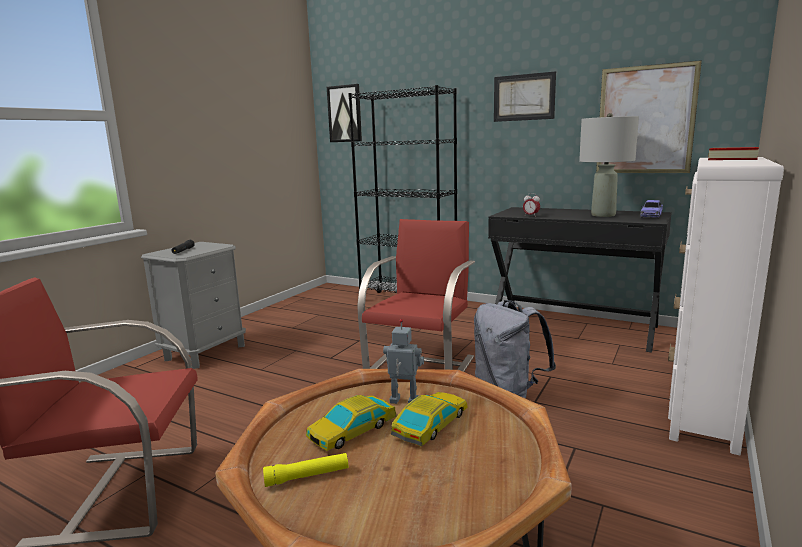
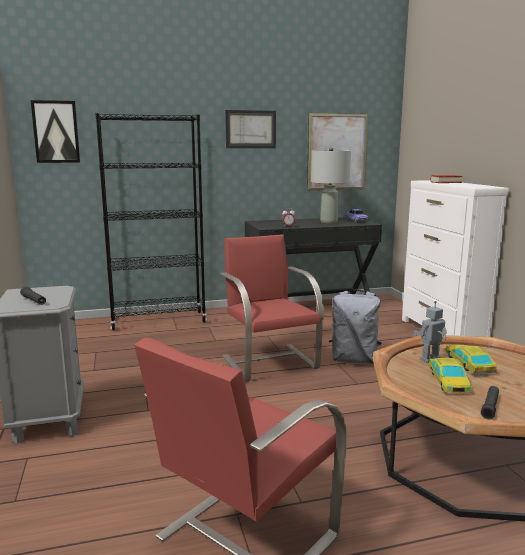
camera: 45 degrees left, 0 degrees up
yellow flashlight [263,453,348,487] -> black flashlight [481,386,499,419]

